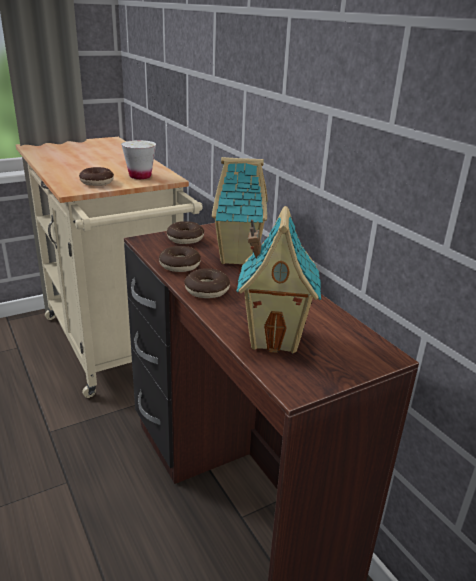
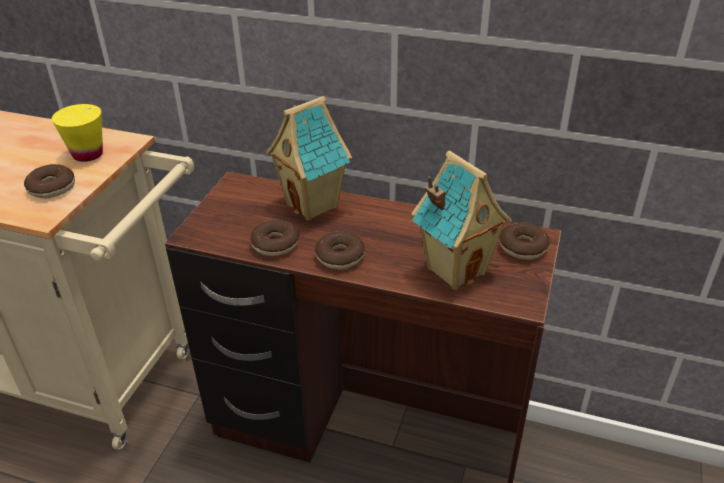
camera: 40 degrees left, 10 degrees up
white cup [121,140,156,179] -> yellow cup [52,104,103,162]
donut [166,221,204,244] -> donut moved to [499,222,550,260]

